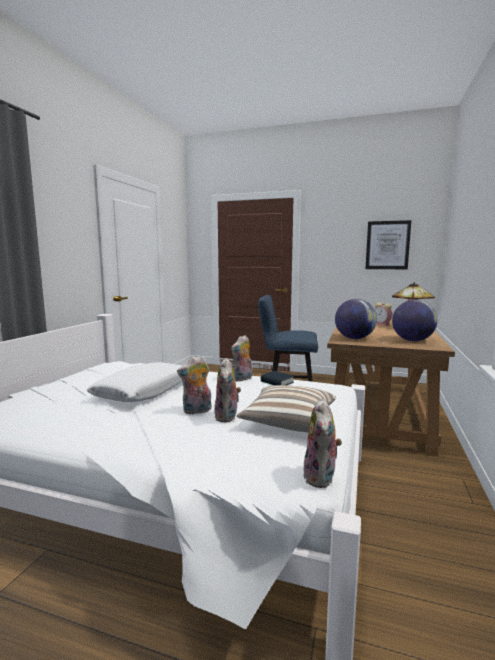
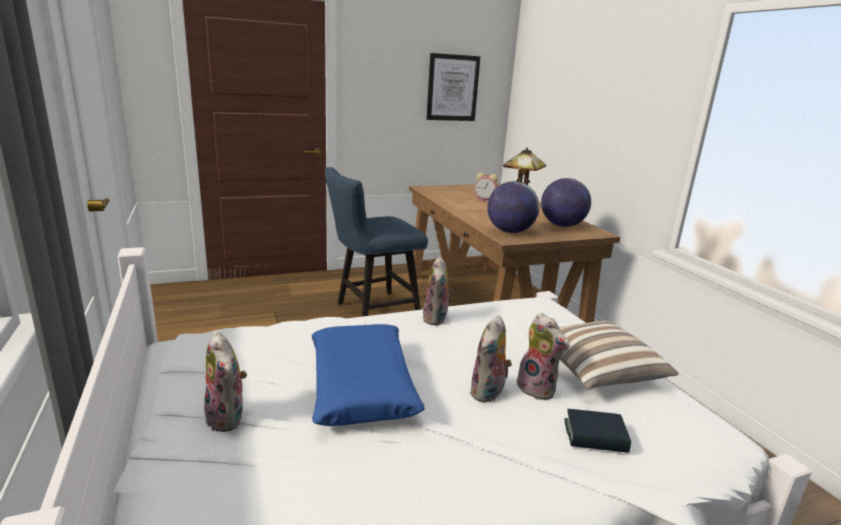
camera: 40 degrees left, 10 degrees up
white pillow [87,362,183,402] -> blue pillow [312,324,425,426]
book [261,371,294,385] -> book moved to [564,409,631,453]
plush toy [304,398,342,488] -> plush toy moved to [204,332,247,432]

